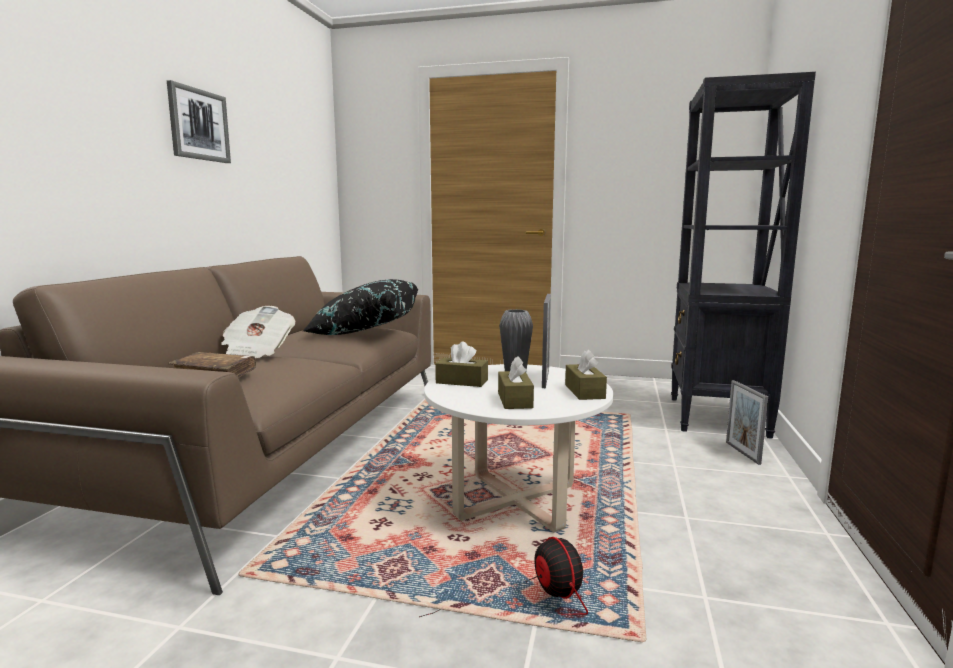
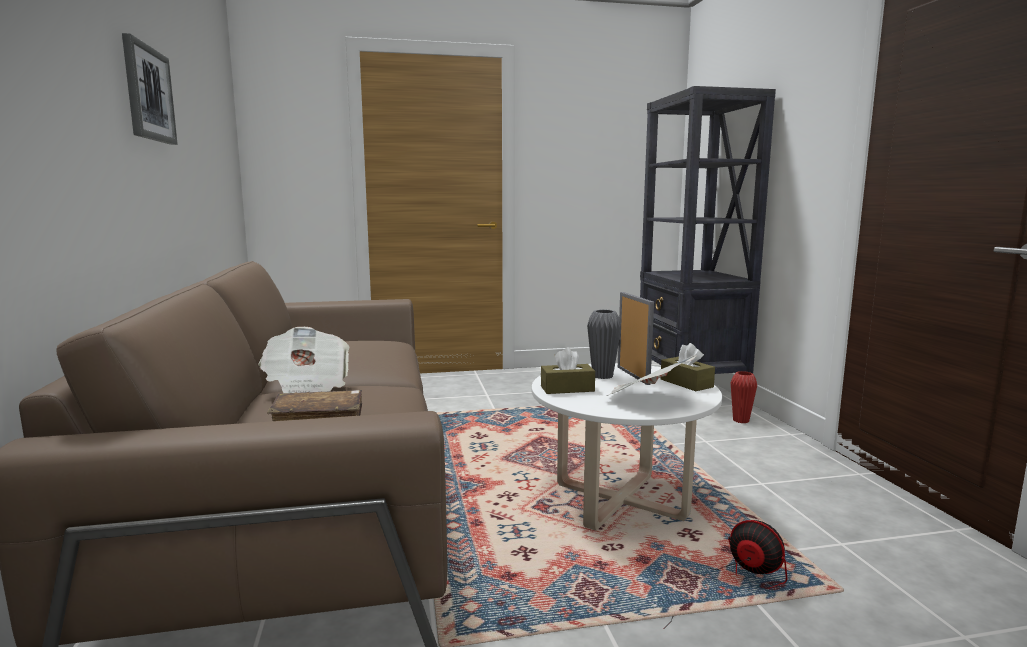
camera: 25 degrees left, 0 degrees up
black pillow [303,279,418,335] -> none
brown tissue box [498,356,534,409] -> newspaper [607,355,697,396]
picture frame [726,380,768,465] -> red vase [731,371,757,423]

